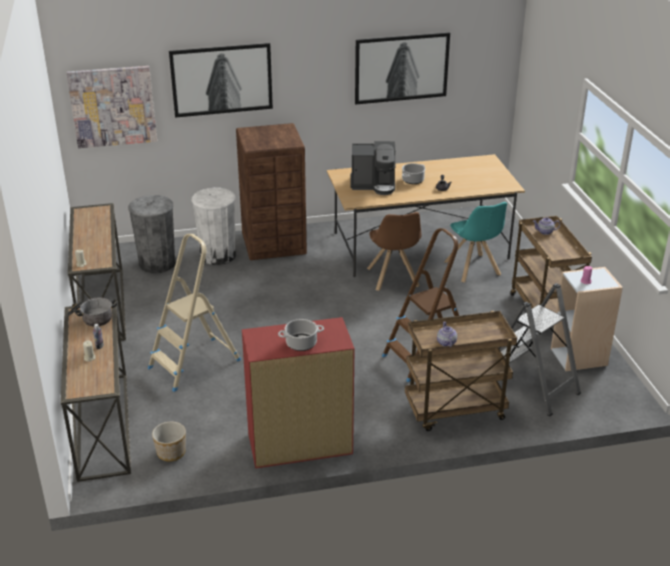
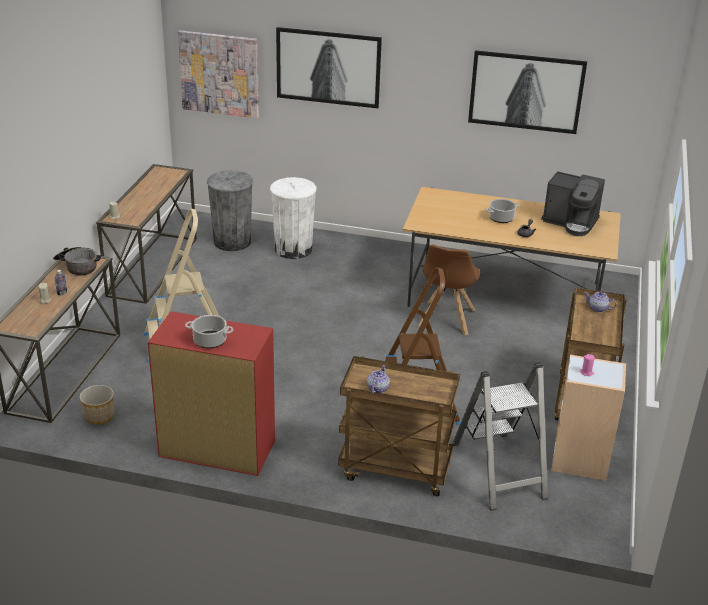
camera: 25 degrees right, 0 degrees up
brown dresser [236,123,307,260] -> none
coffee machine [351,141,396,195] -> coffee machine moved to [541,171,605,236]
turquoise chair [444,202,507,283] -> none

